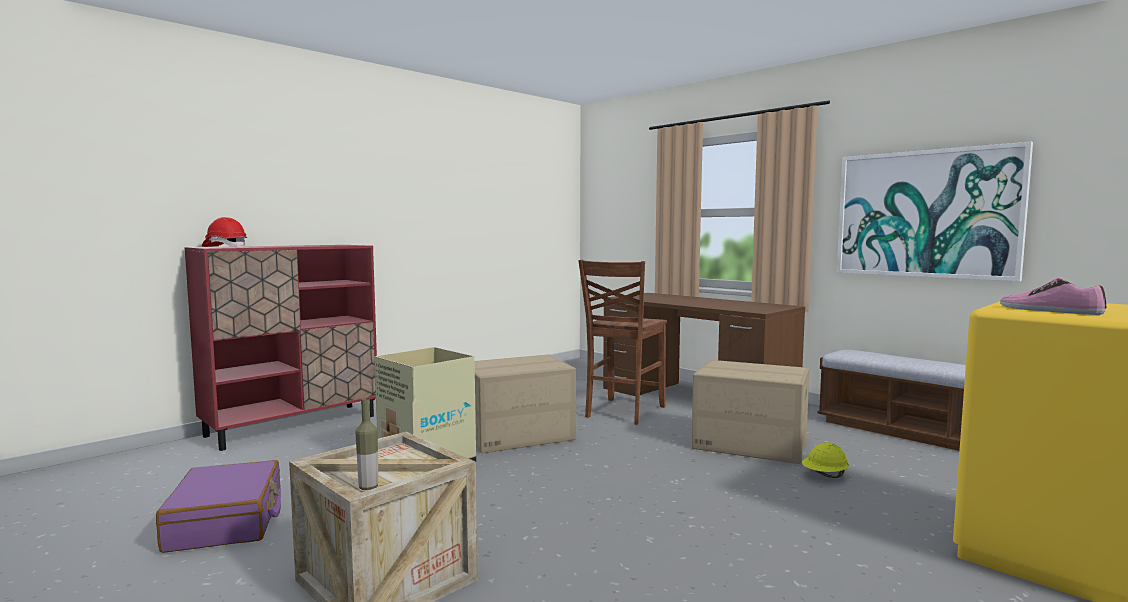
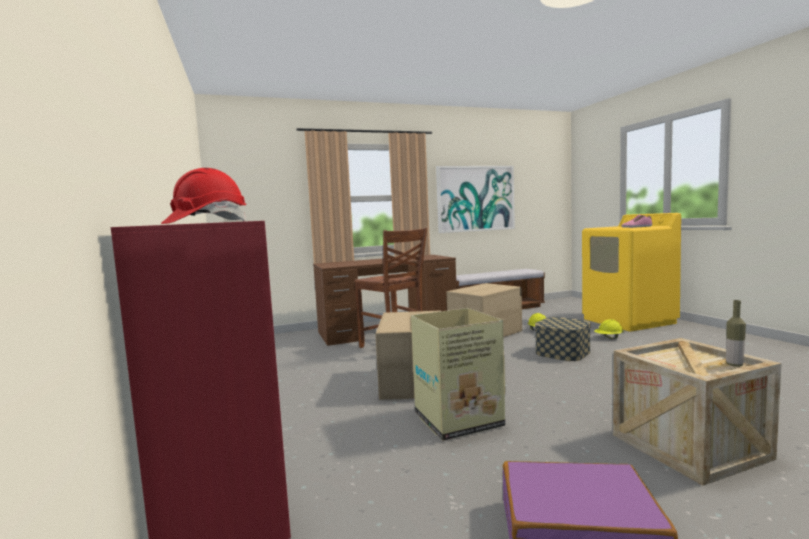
camera: 65 degrees left, 0 degrees up
none -> storage box [535,317,591,361]
none -> yellow hard hat [594,319,623,339]

